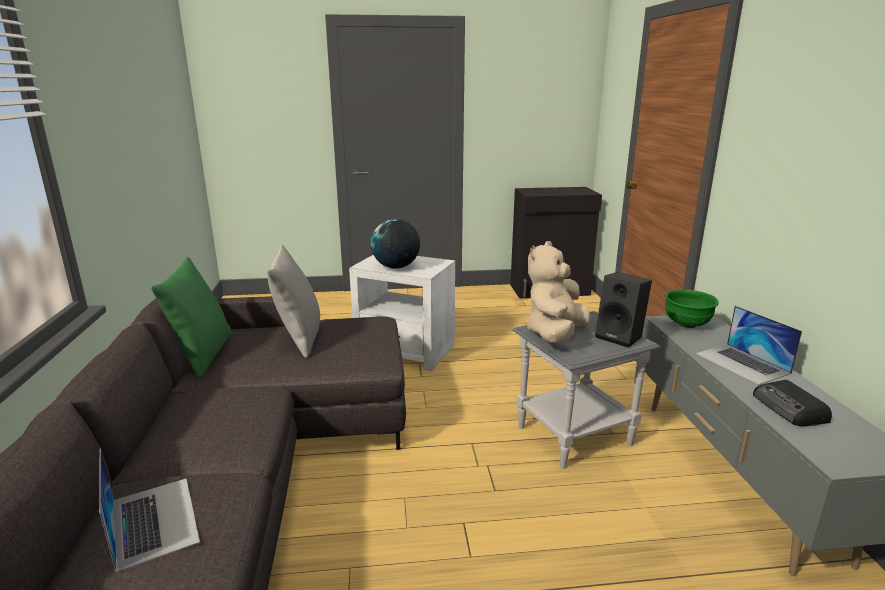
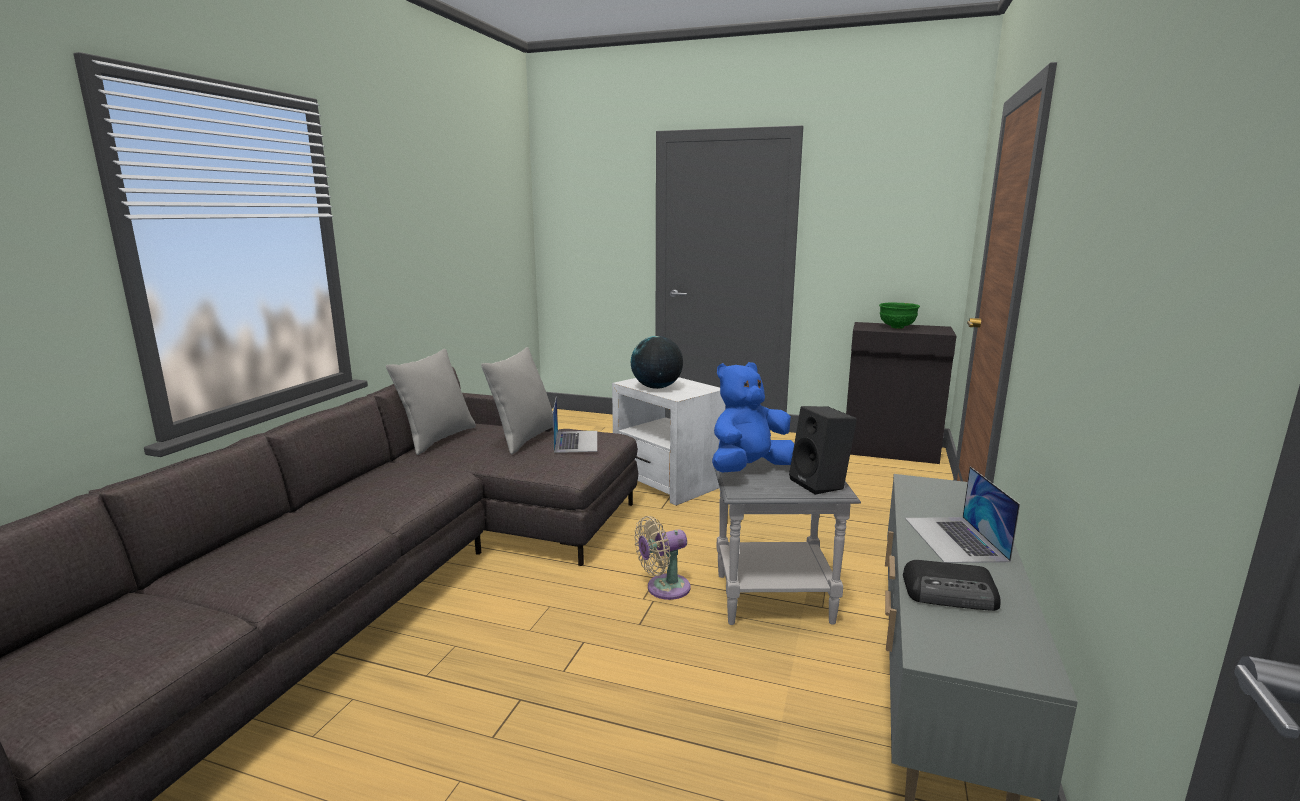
camera: 25 degrees right, 5 degrees down
laptop [99,447,200,572] -> laptop moved to [552,396,597,453]
green pillow [151,257,232,378] -> grey pillow [386,349,476,455]
beige plush toy [527,241,591,343] -> blue plush toy [712,362,794,473]
green bowl [665,289,719,328] -> green bowl moved to [879,303,920,329]
radio [753,380,832,426] -> radio turned 90 degrees counterclockwise [903,560,1001,611]
none -> beige fan [634,516,691,600]

